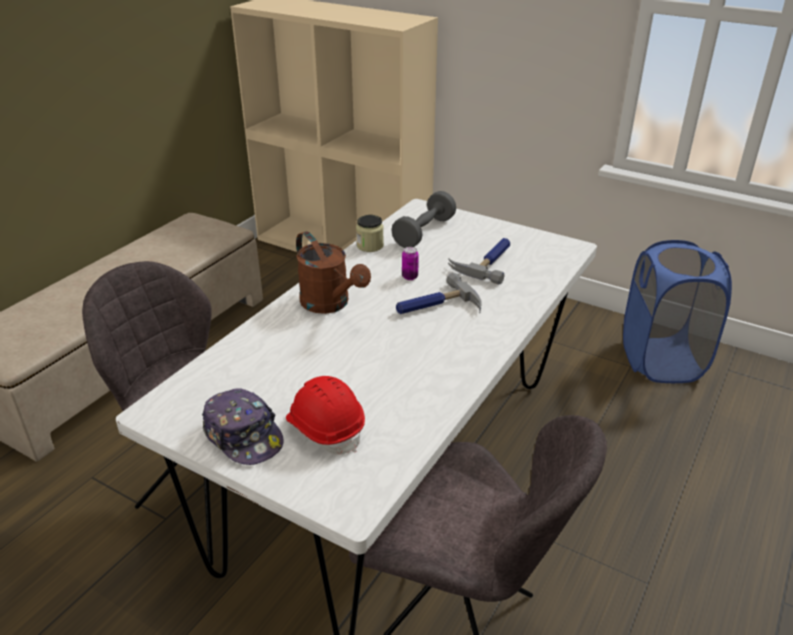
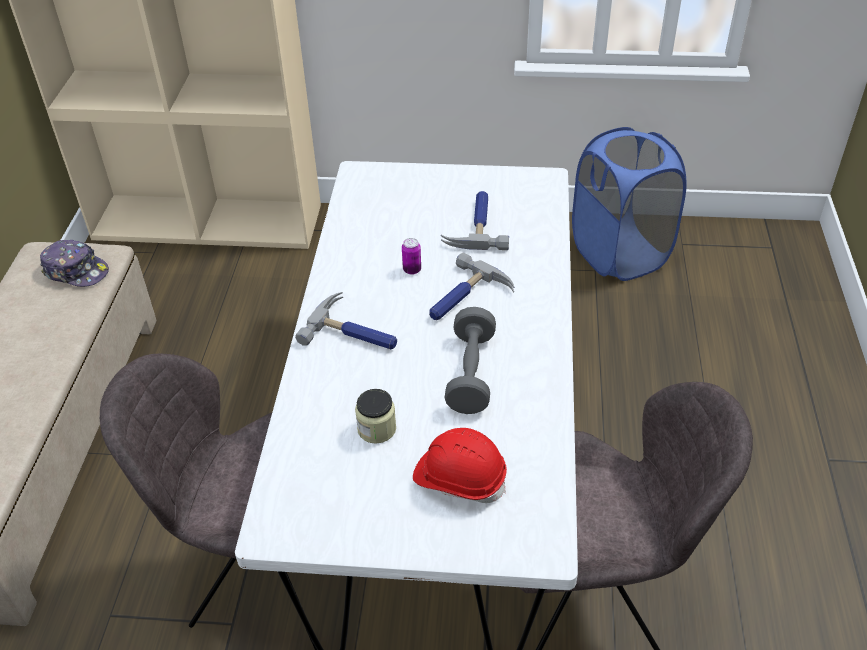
camera: 25 degrees left, 10 degrees up
cap [202,389,283,465] -> cap moved to [40,240,109,287]
brown watering can [296,231,371,314] -> hammer [295,292,397,350]
jar [356,215,384,252] -> jar moved to [355,389,396,444]
grey dumbbell [391,191,456,248] -> grey dumbbell moved to [445,307,496,414]

